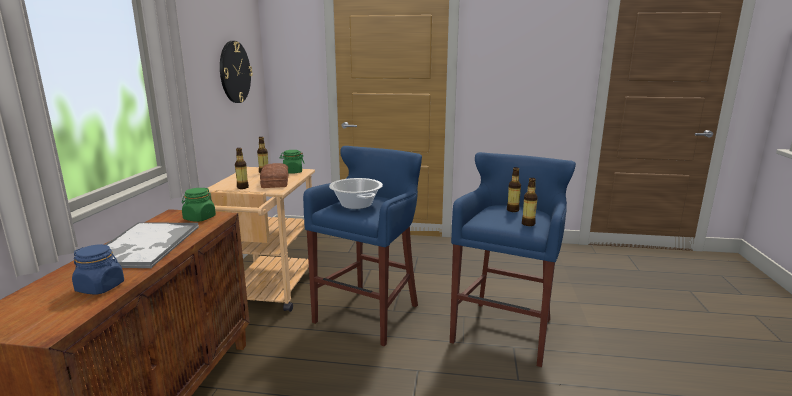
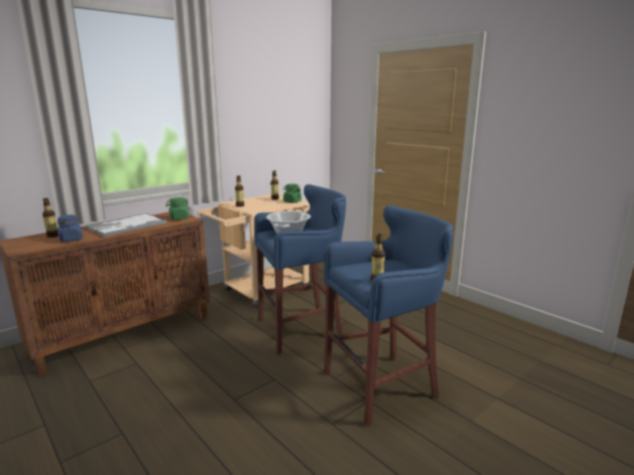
camera: 40 degrees right, 0 degrees up
wall clock [220,41,253,103] -> none
bread [260,163,289,188] -> none
bottle [507,167,521,212] -> bottle moved to [42,198,58,238]

